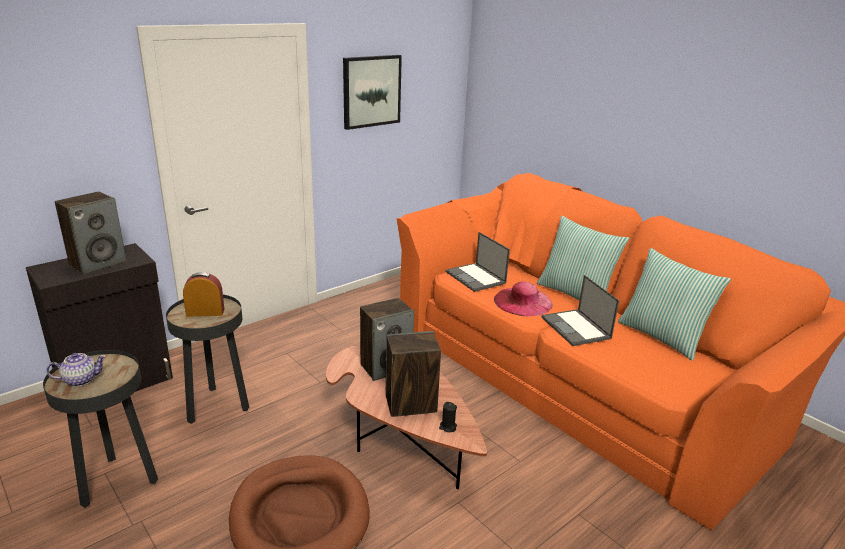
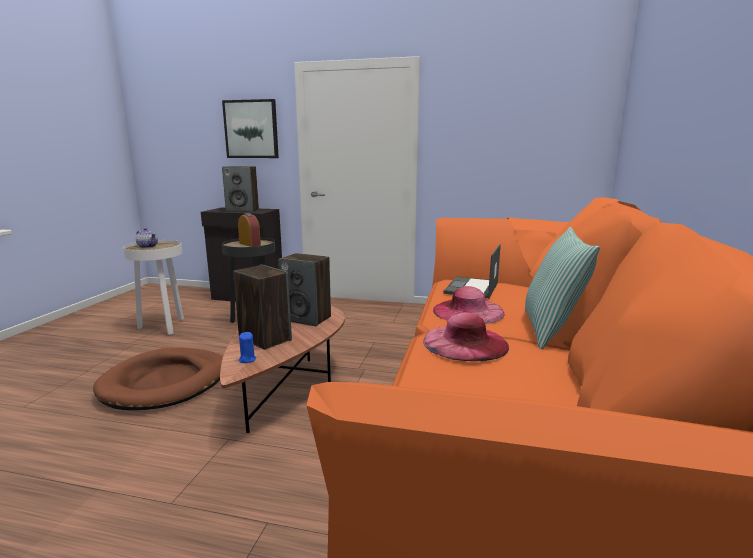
camera: 55 degrees right, 10 degrees down
black side table [43,350,158,508] -> white side table [123,240,184,335]
picture [343,55,402,130] -> picture moved to [222,99,279,158]
black candle [439,402,457,432] -> blue candle [239,332,256,363]
laptop [542,275,619,346] -> pink hat [423,312,509,361]
pillow [618,248,731,361] -> none

